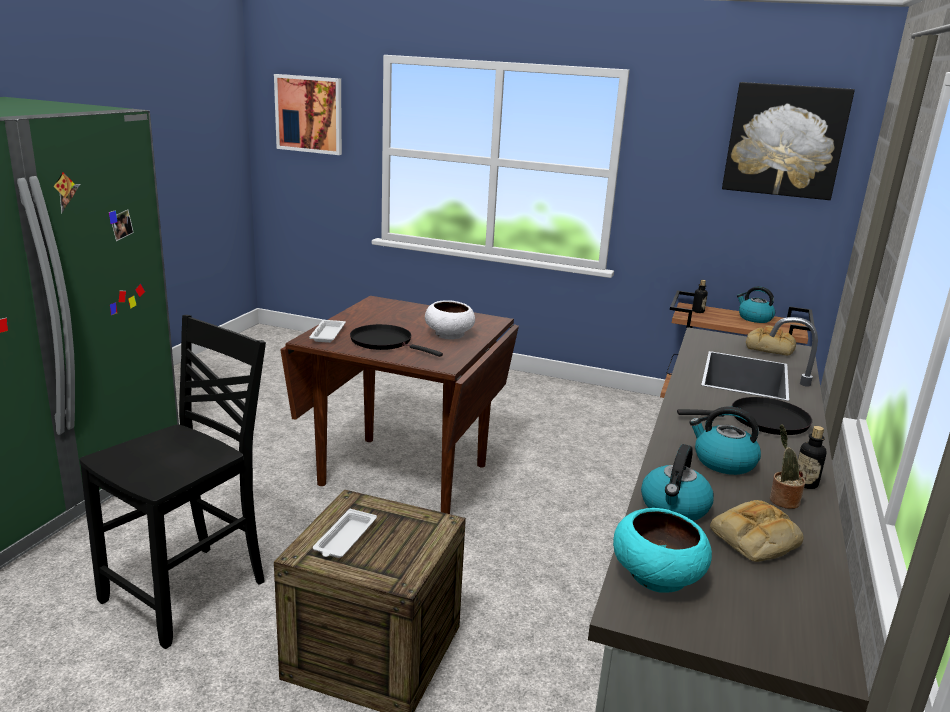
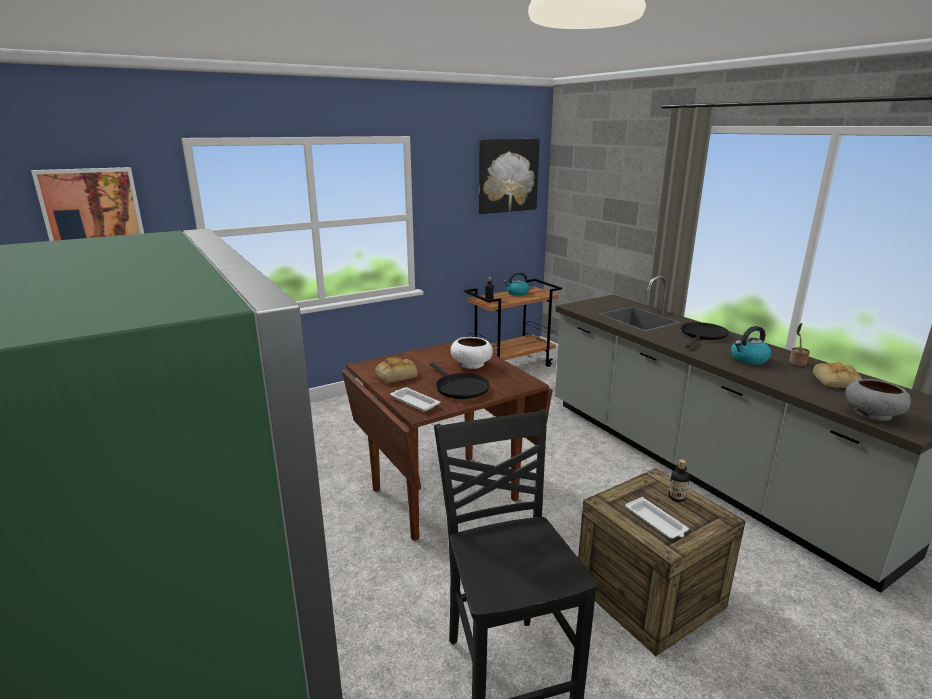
camera: 50 degrees left, 0 degrees up
black frying pan [350,324,443,357] -> black frying pan turned 105 degrees counterclockwise [429,362,490,399]
turquoise bowl [613,508,712,593] -> grey bowl [845,379,911,421]
kettle [641,444,714,521] -> none
bread [746,326,796,356] -> bread moved to [375,357,418,383]
bottle [798,426,827,489] -> bottle moved to [668,459,689,502]

